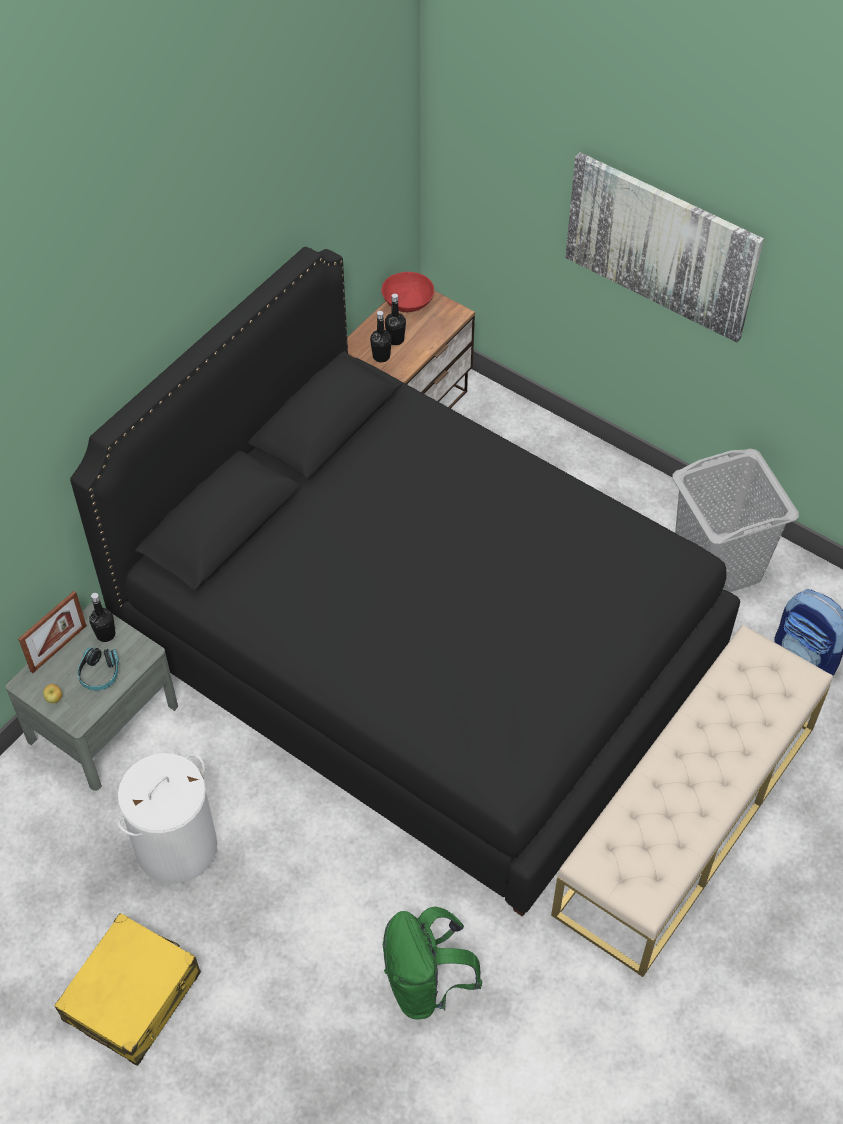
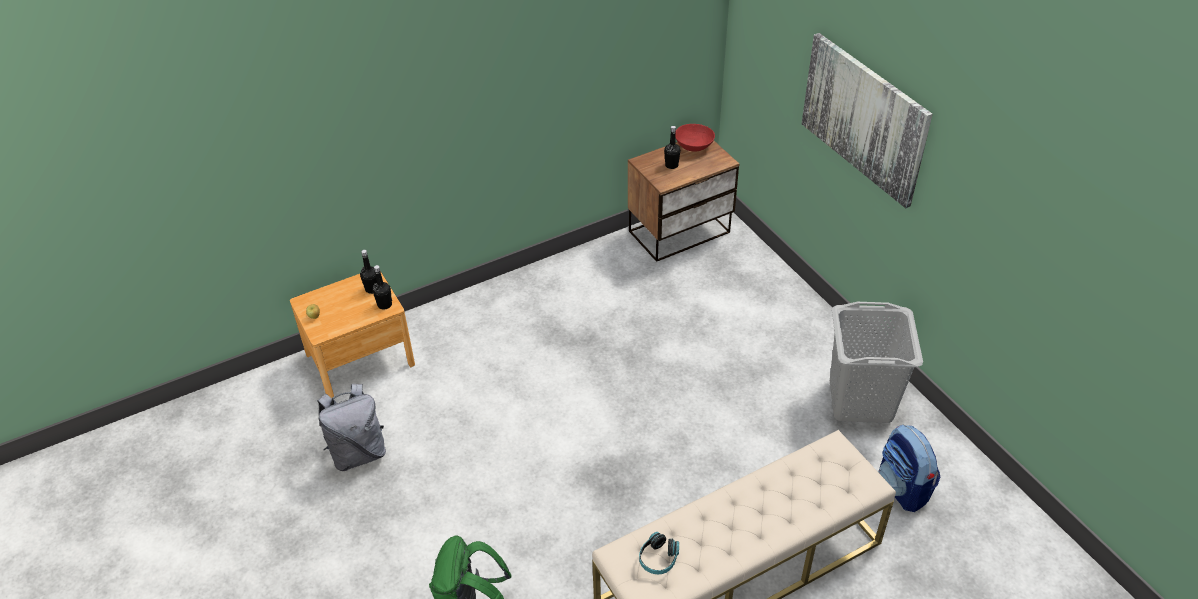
camera: 25 degrees right, 10 degrees down
grey nightstand [5,603,178,791] -> brown nightstand [290,273,415,398]
picture frame [18,591,86,673] -> none
yellow suitcase [54,913,201,1066] -> none
black bed [70,247,740,917] -> none
headphones [78,647,119,690] -> headphones moved to [639,532,679,574]
white laundry basket [117,753,217,884] -> grey backpack [317,384,386,471]
black bottle [370,311,392,362] -> black bottle moved to [373,265,392,310]

